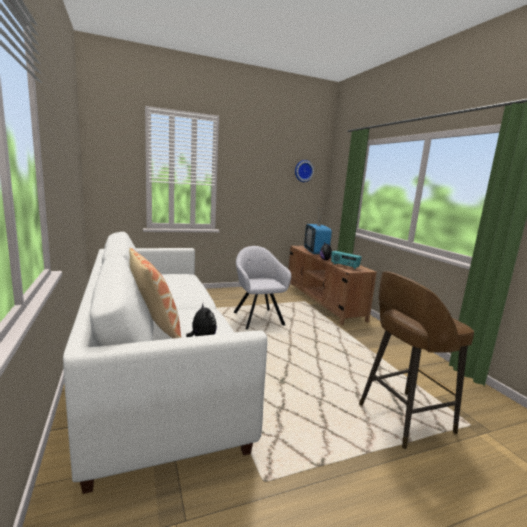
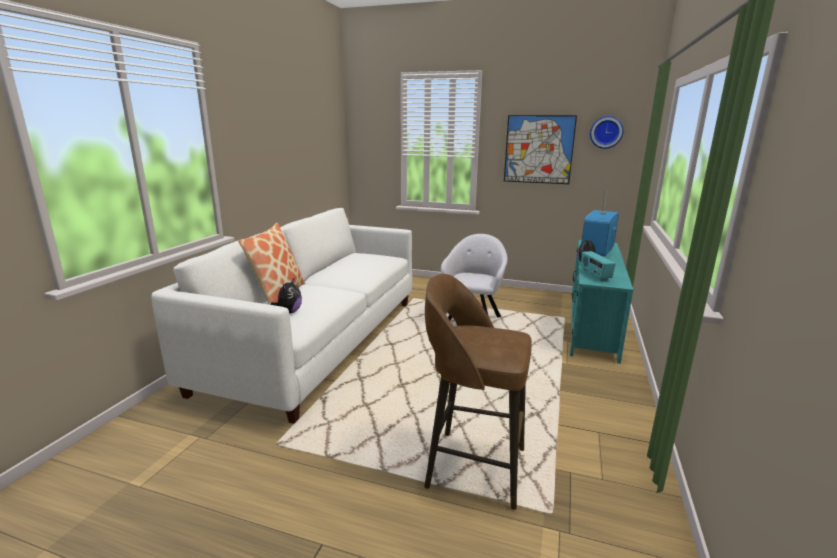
camera: 40 degrees right, 5 degrees up
brown tv stand [289,246,377,325] -> turquoise tv stand [570,240,633,364]
none -> picture [504,115,577,184]

